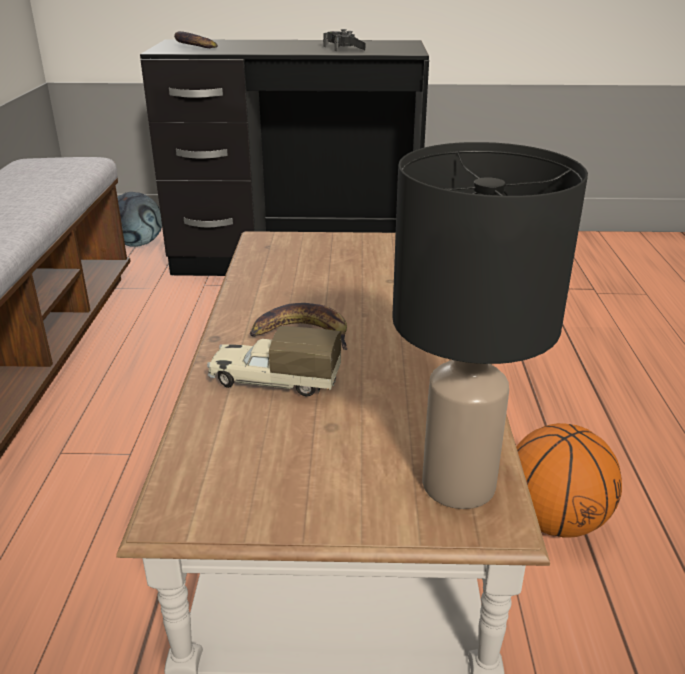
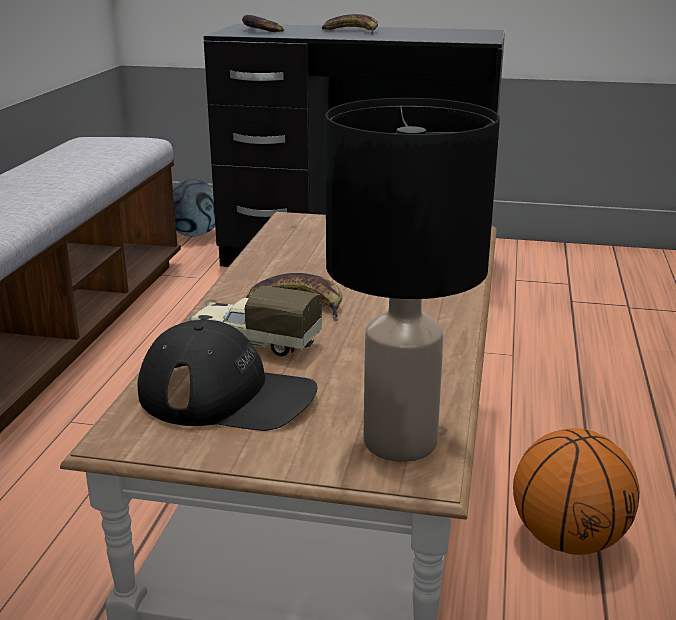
camera: 10 degrees right, 5 degrees down
black game controller [323,29,365,51] -> none
none -> black cap [137,320,317,431]
none -> banana [322,14,378,35]

